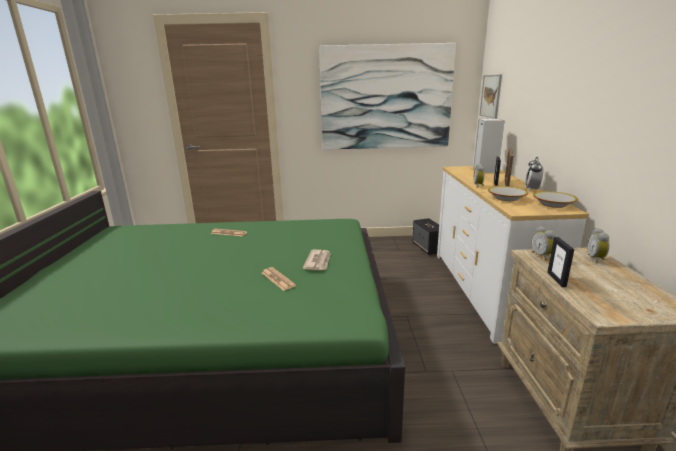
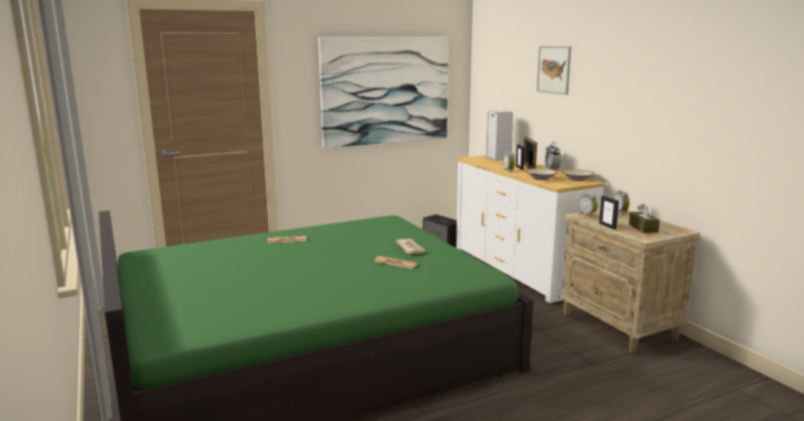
camera: 25 degrees left, 5 degrees down
picture [479,75,502,119] -> picture moved to [537,46,571,95]
none -> brown tissue box [629,203,660,233]

